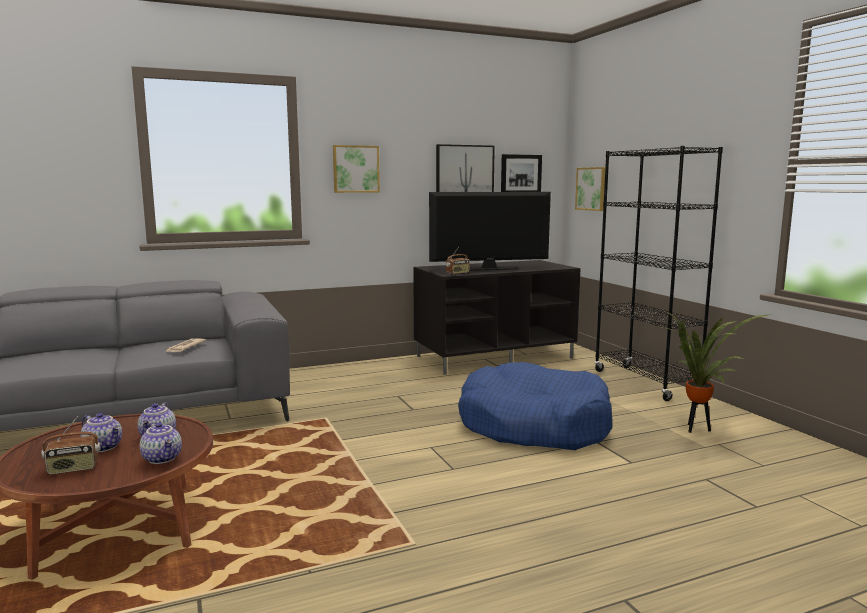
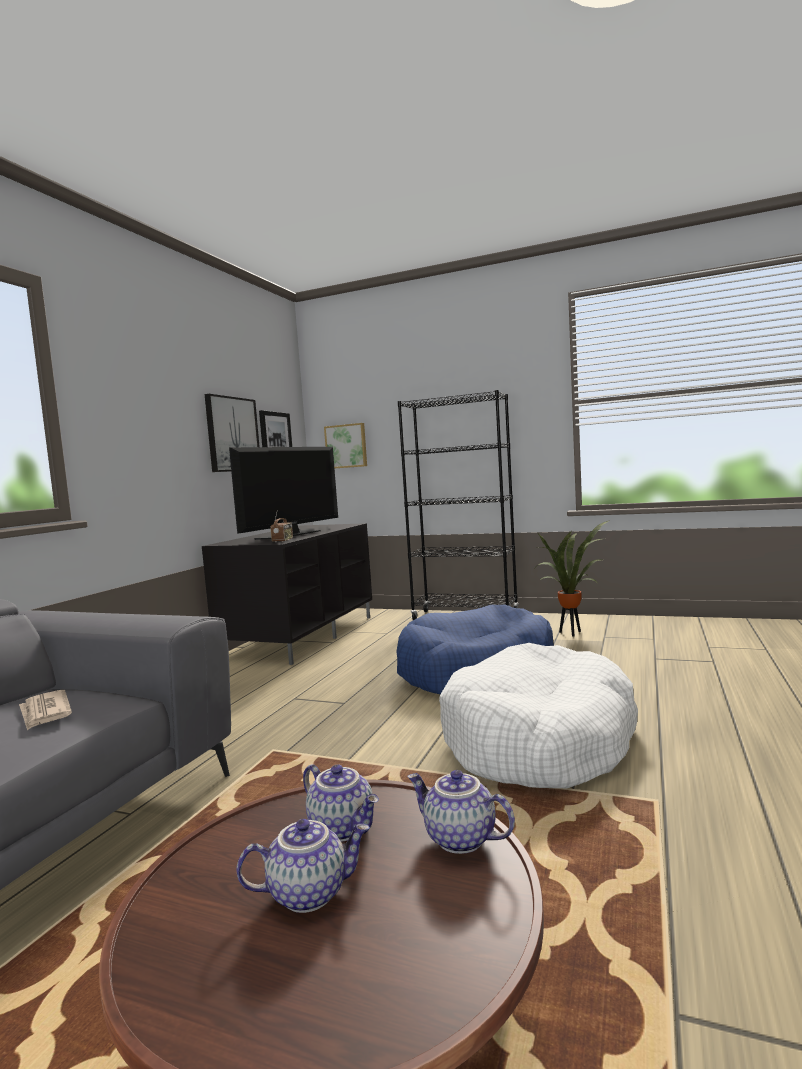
camera: 45 degrees left, 5 degrees down
radio [41,416,100,475] -> none
teapot [140,422,182,464] -> teapot turned 150 degrees counterclockwise [407,770,515,854]
picture [333,145,380,193] -> none
none -> white dog bed [439,643,638,788]

